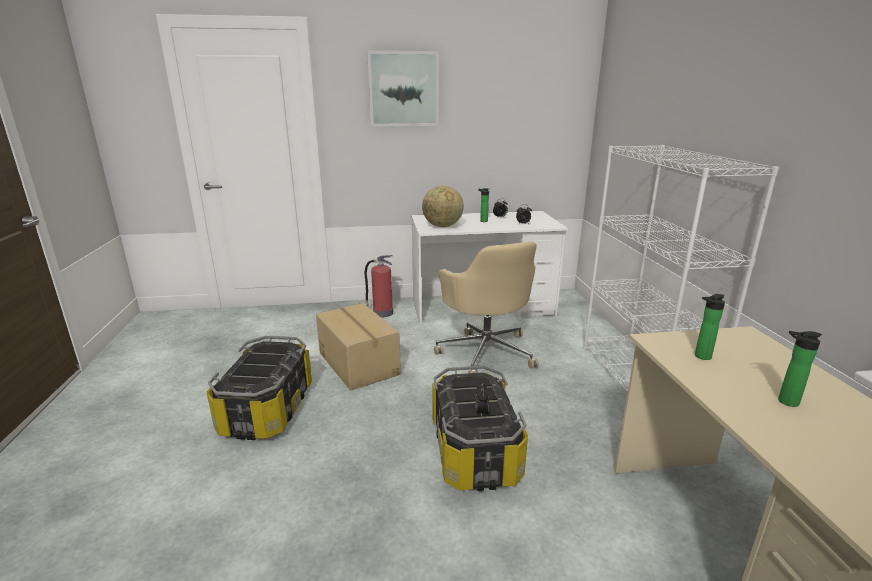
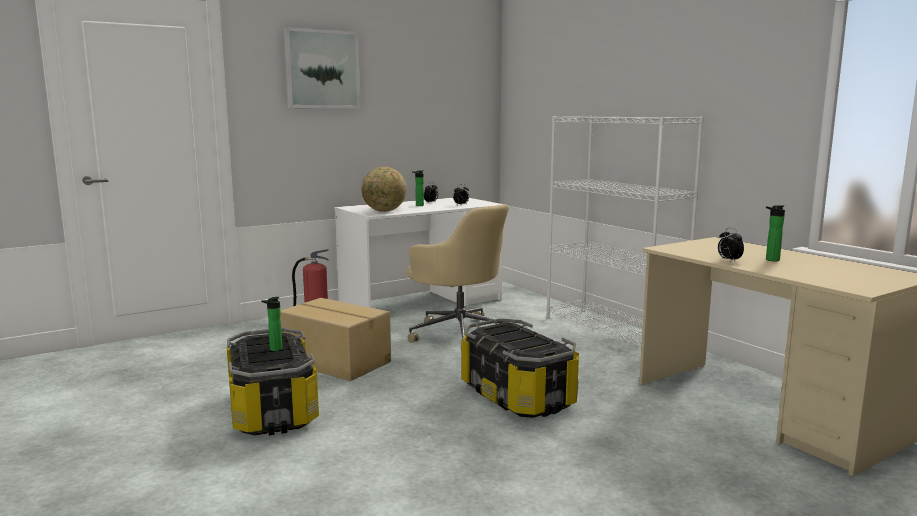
camera: 25 degrees left, 10 degrees down
alarm clock [476,383,489,418] -> alarm clock moved to [718,228,744,262]
bottle [695,294,725,360] -> bottle moved to [262,297,283,351]

